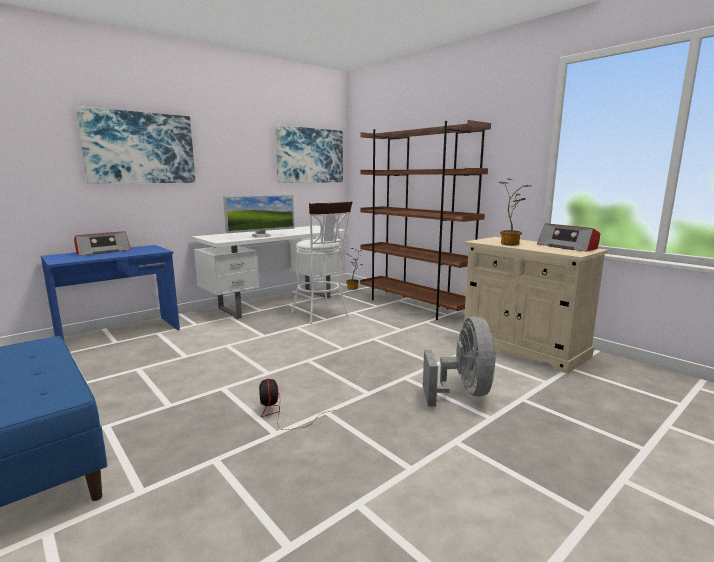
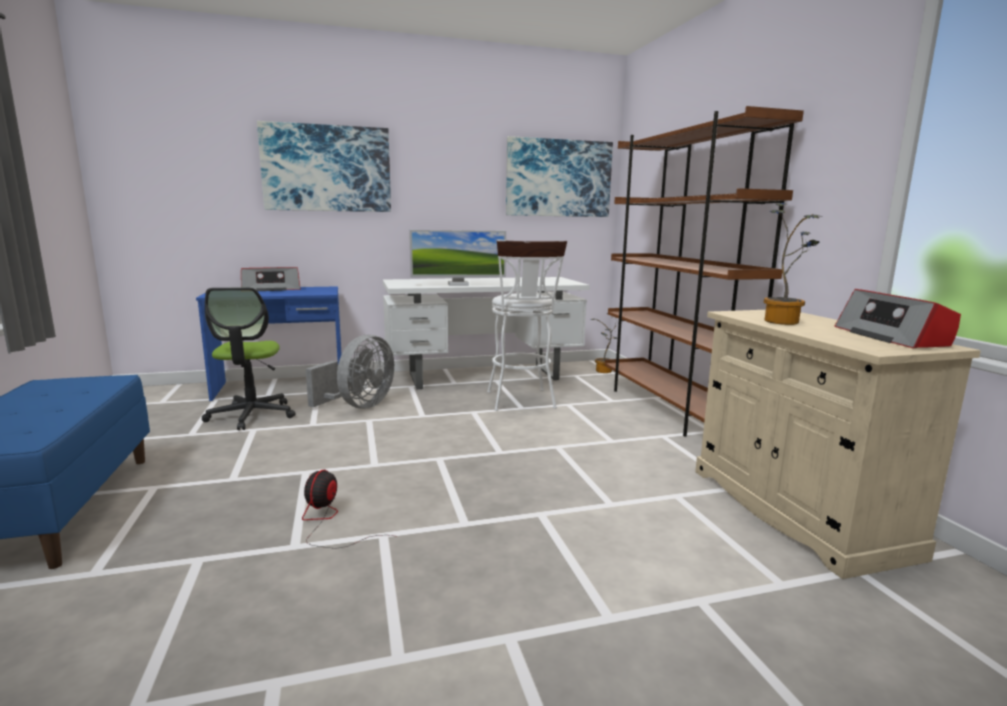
camera: 25 degrees right, 0 degrees up
grey fan [423,316,496,407] -> grey fan moved to [306,334,394,409]
none -> office chair [202,287,296,430]

